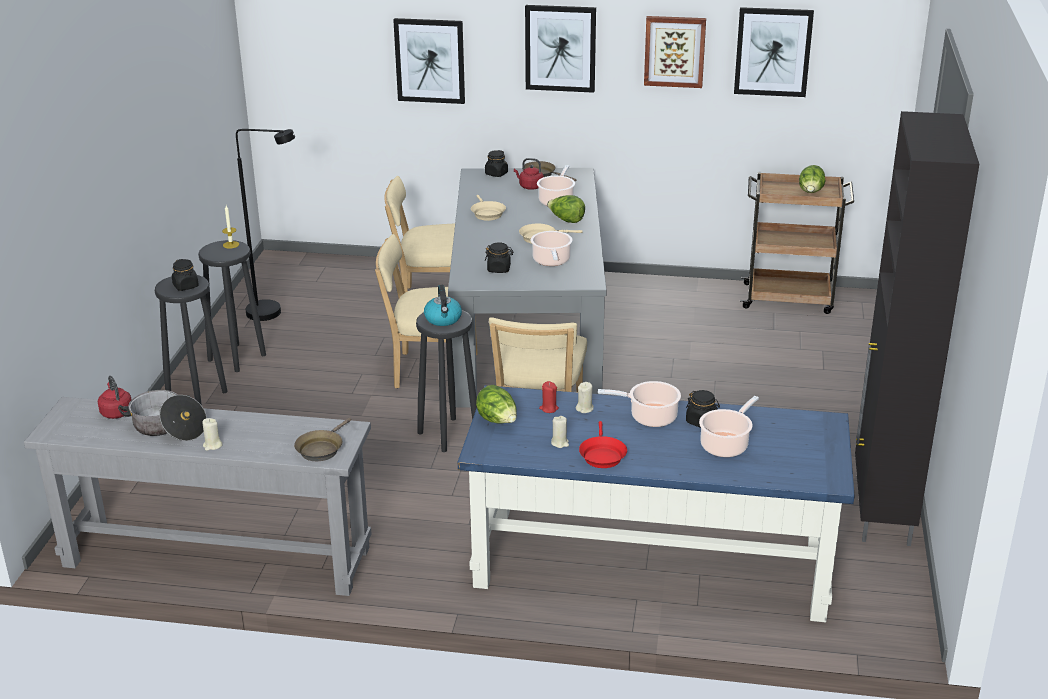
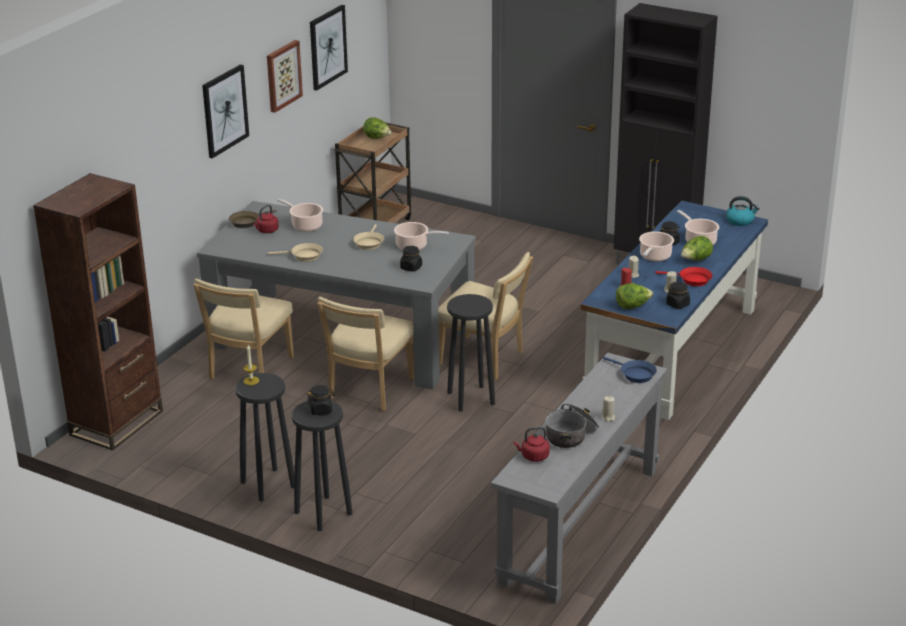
camera: 70 degrees left, 0 degrees up
black floor lamp [236,129,295,321] -> none
brown frying pan [294,418,351,461] -> blue frying pan [603,357,657,383]
picture [393,18,465,104] -> none
kettle [424,285,462,326] -> kettle moved to [726,196,760,226]
black jar [485,150,508,177] -> black jar moved to [666,282,690,309]
lettuce [547,195,585,223] -> lettuce moved to [681,236,713,261]
none -> brown bookcase [33,173,163,451]

